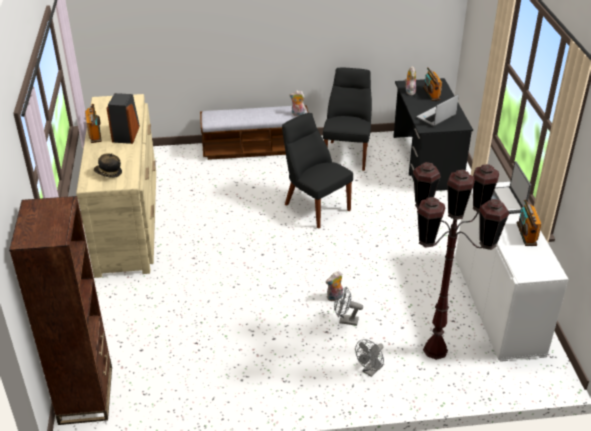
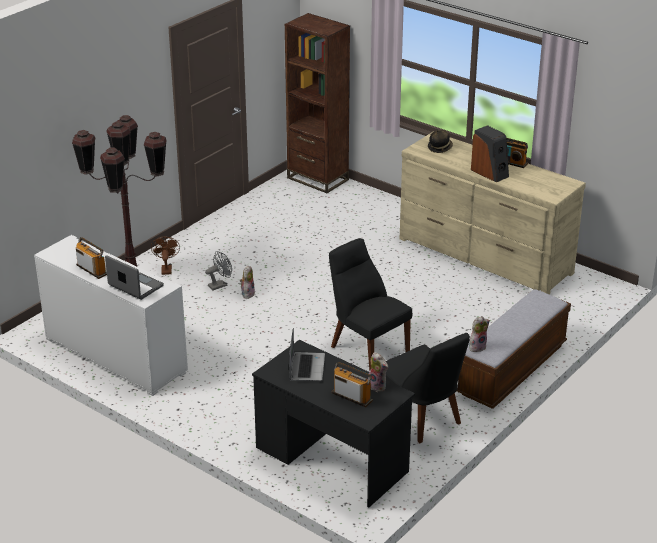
camera: 135 degrees right, 5 degrees down
black chair [282,113,353,229] -> black chair turned 135 degrees counterclockwise [329,238,412,372]
grey fan [355,339,384,377] -> brown fan [151,237,180,275]

